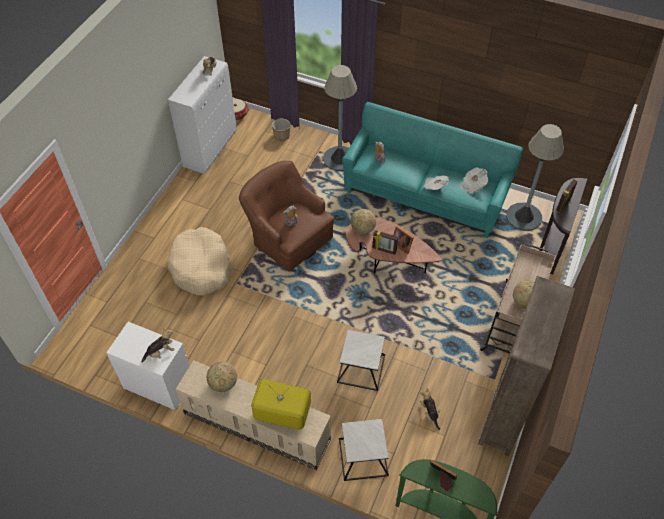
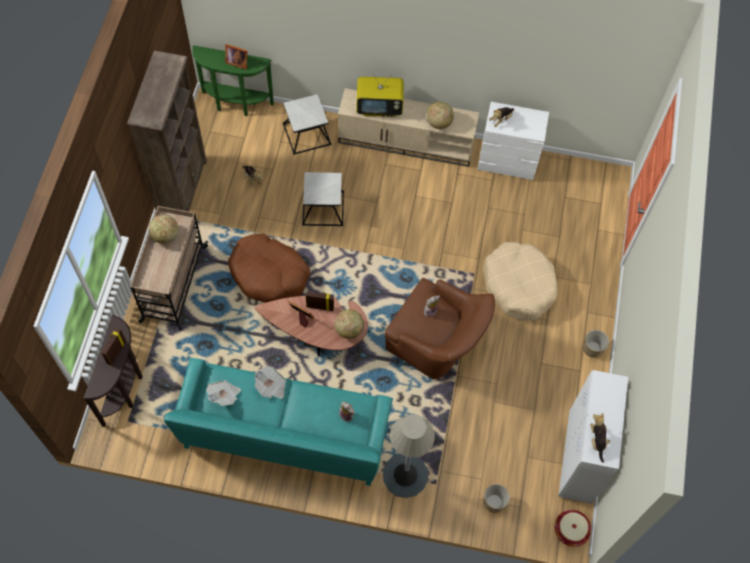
camera: 165 degrees right, 10 degrees up
grey floor lamp [506,124,564,231] -> none
none -> brown dog bed [228,234,310,303]
none -> planter [583,330,609,358]

